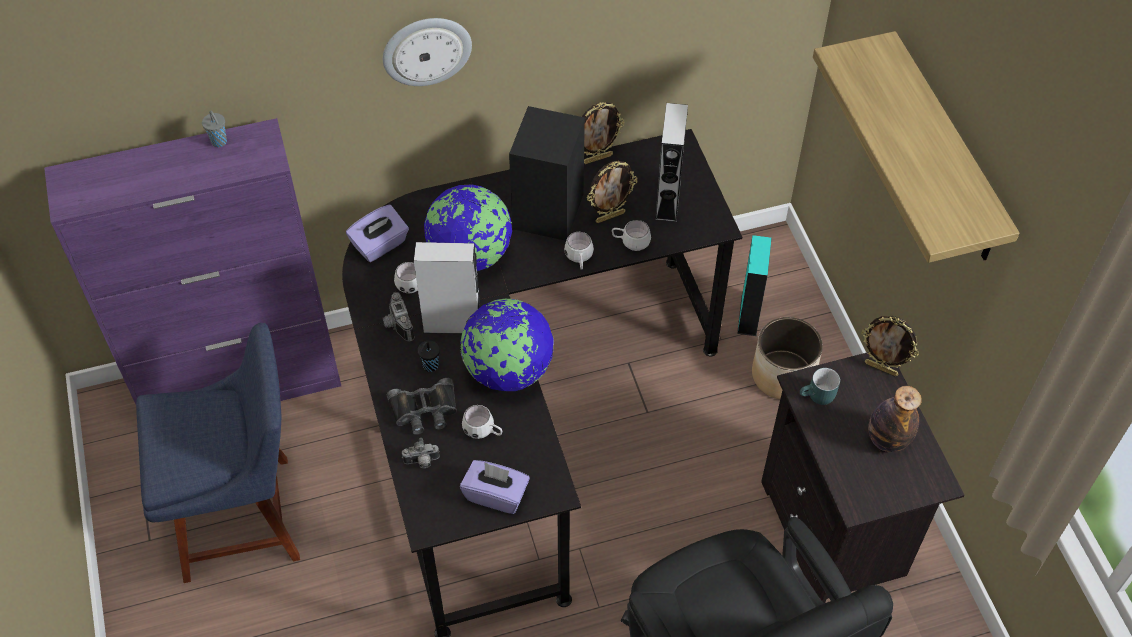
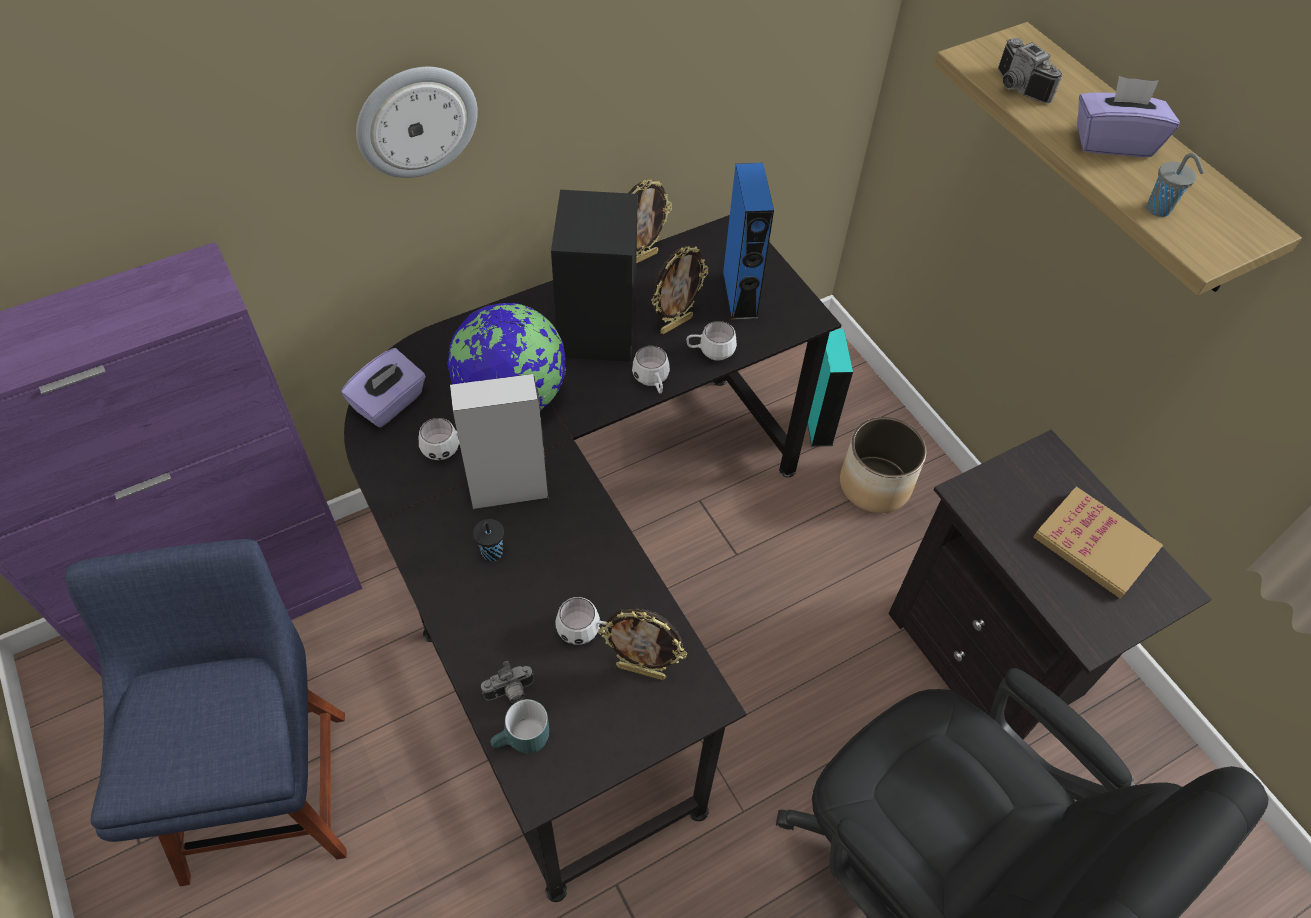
camera: 15 degrees left, 0 degrees up
blue chair [136,323,300,583] -> blue chair turned 75 degrees counterclockwise [65,539,347,886]
grey cup [202,110,227,147] -> grey cup moved to [1147,153,1204,217]
camera [382,292,414,342] -> camera moved to [998,38,1062,103]
black binoculars [387,378,457,435] -> none
globe [460,299,554,391] -> none
purple tissue box [460,460,530,514] -> purple tissue box moved to [1077,76,1180,157]
grey speaker [655,103,688,222] -> blue speaker [722,163,774,320]
turquoise mug [800,368,840,405] -> turquoise mug moved to [490,699,549,754]
picture frame [861,316,919,376] -> picture frame moved to [598,608,687,680]
bottle [868,386,922,452] -> book [1033,486,1163,599]

